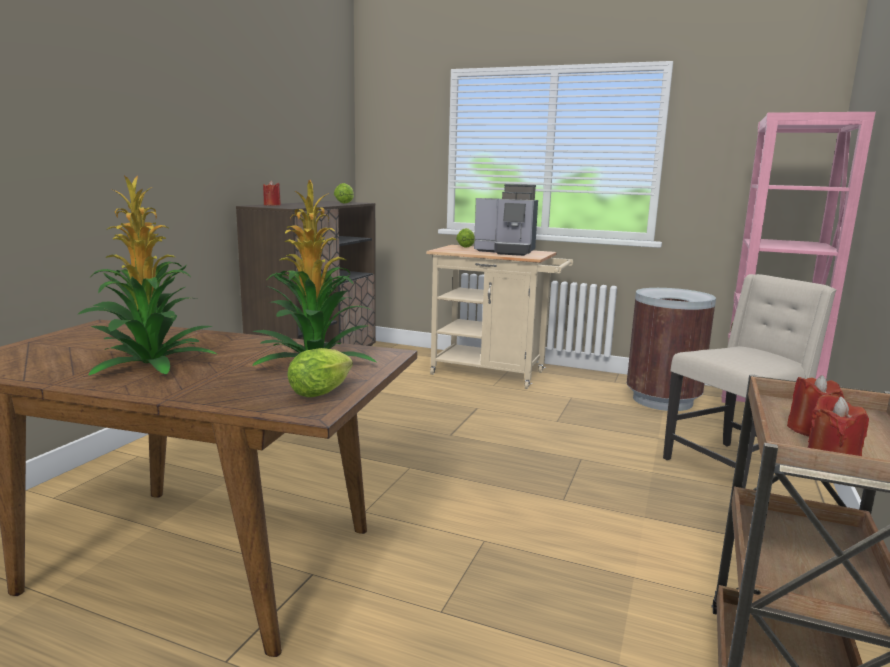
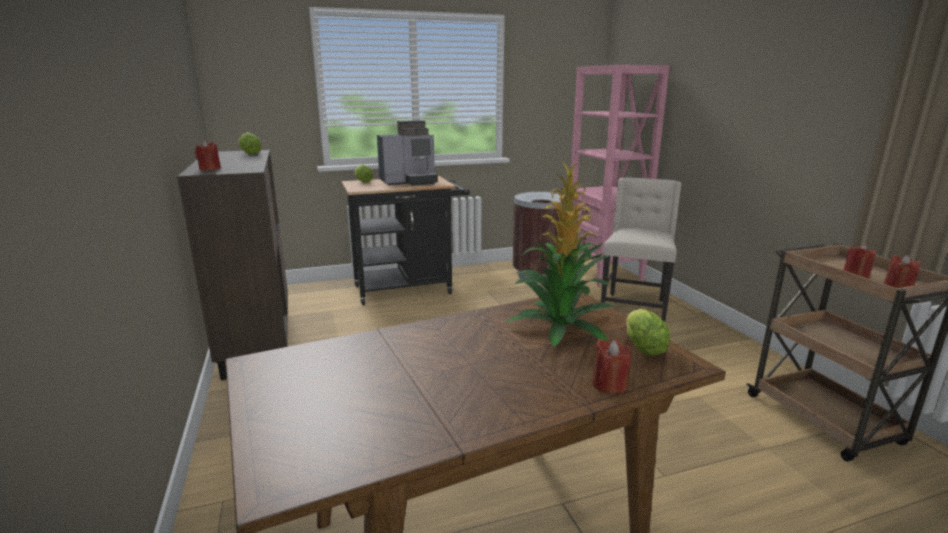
camera: 40 degrees left, 5 degrees up
potted plant [77,176,217,376] -> none
beige cart [426,245,573,389] -> black cart [342,176,470,305]
none -> red candle [592,339,631,394]

